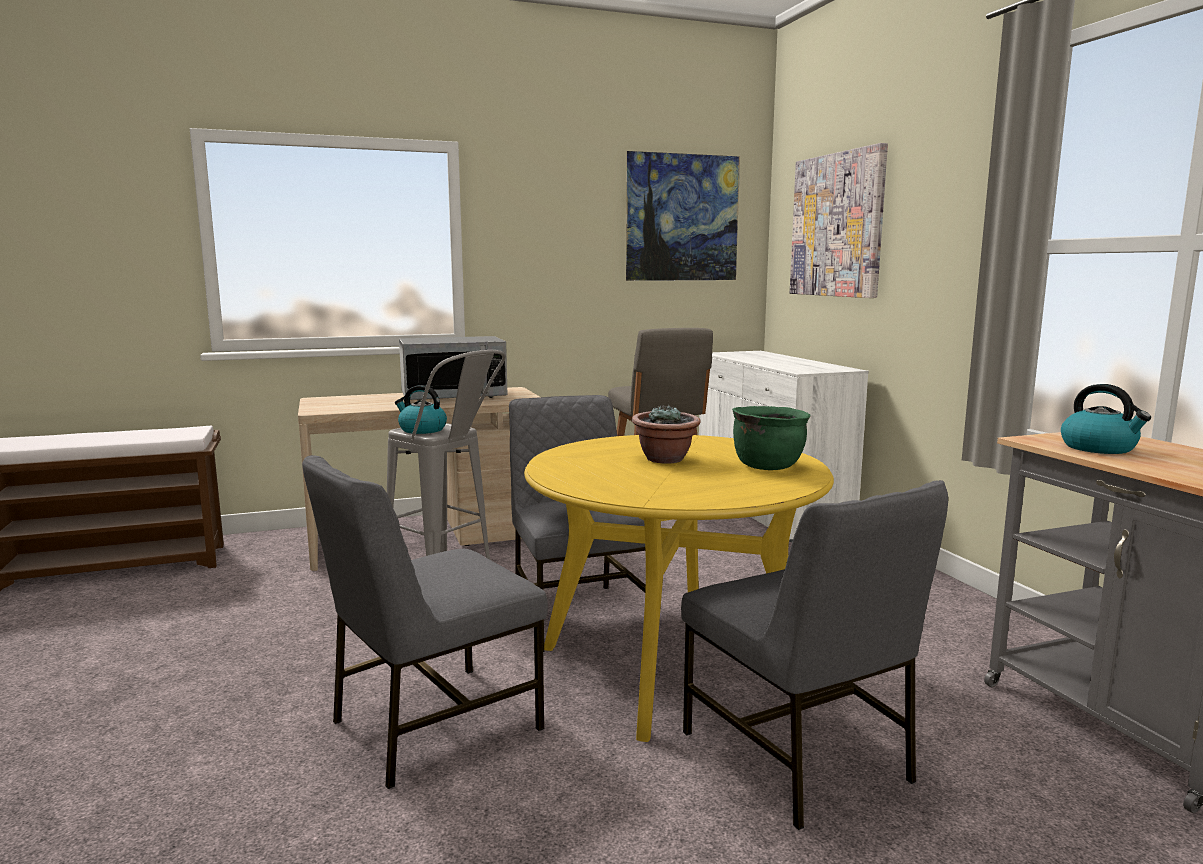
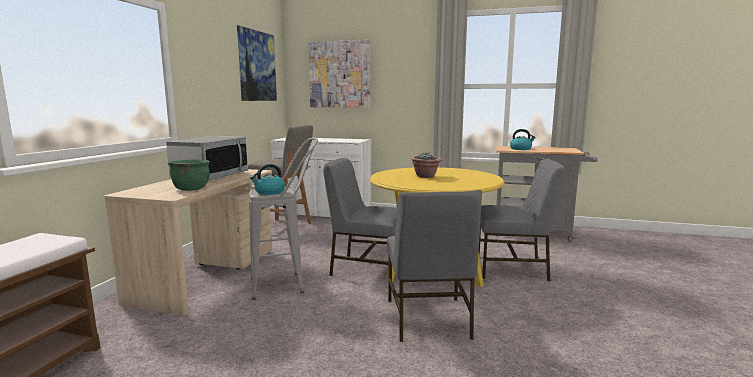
camera: 55 degrees left, 0 degrees up
green cooking pot [732,406,811,470] -> green cooking pot moved to [167,159,210,191]

